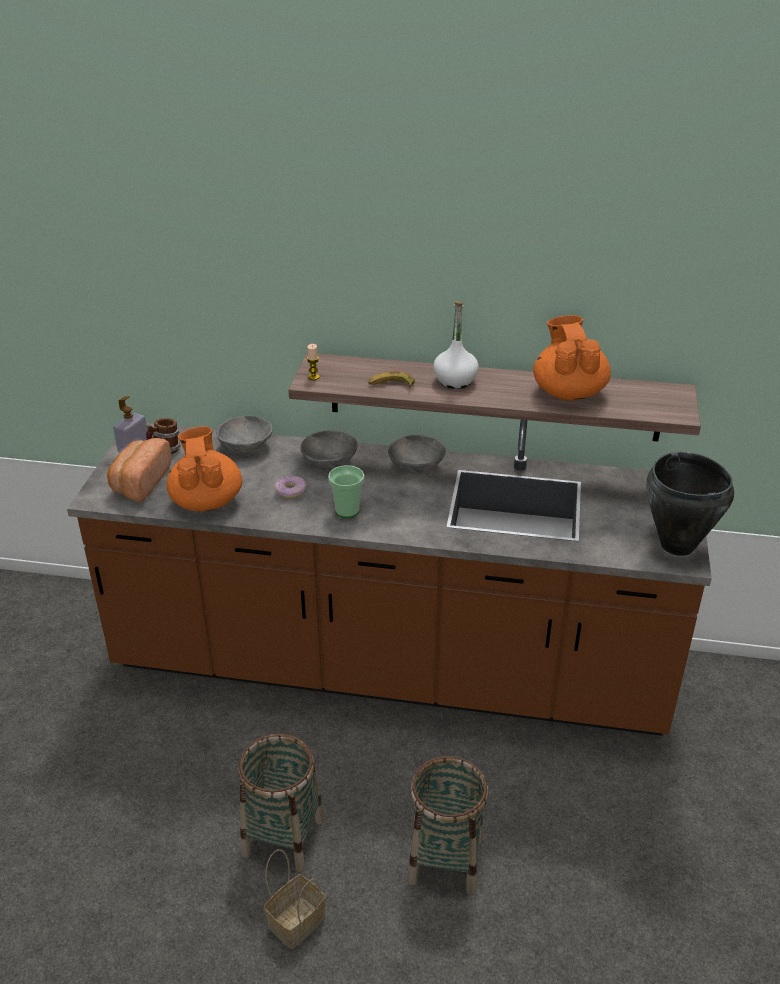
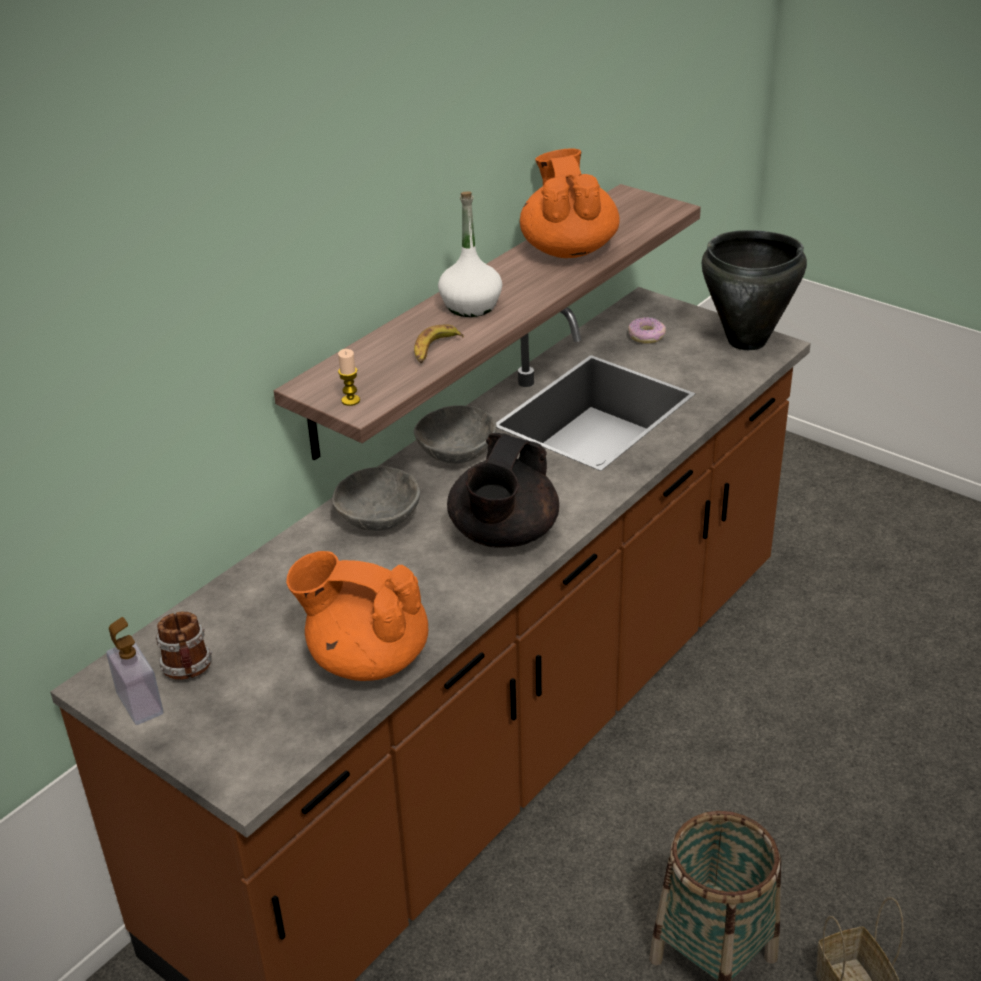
camera: 60 degrees left, 0 degrees up
bread [107,438,171,502] -> none
grey bowl [216,416,273,453] -> none
donut [275,476,306,498] -> donut moved to [628,317,666,344]
cup [328,465,364,518] -> black teapot [447,433,559,548]
basket [408,756,488,895] -> none
orange teapot [533,315,611,400] -> orange teapot turned 60 degrees clockwise [520,148,620,258]

